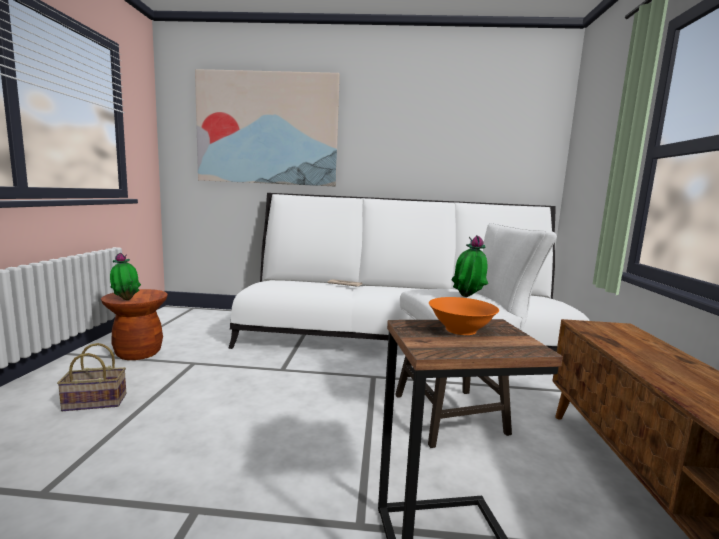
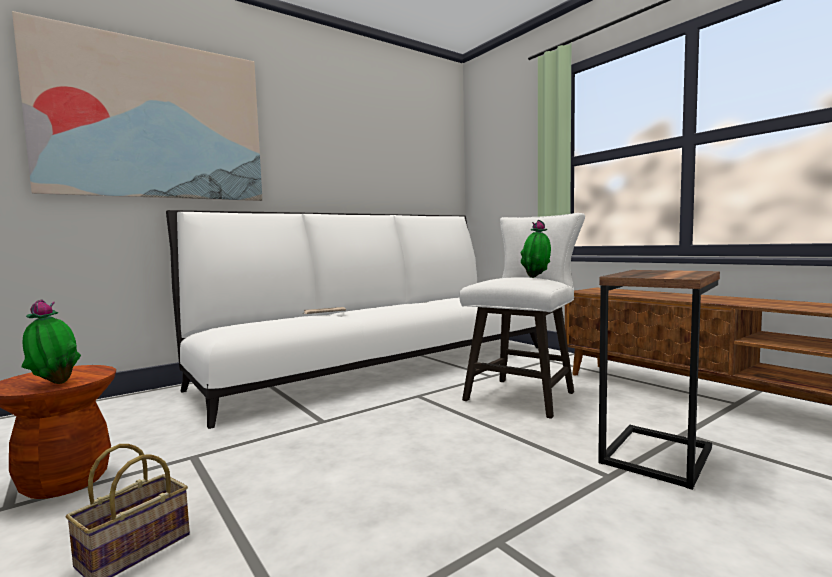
camera: 40 degrees left, 5 degrees down
orange bowl [429,297,499,335] -> none

